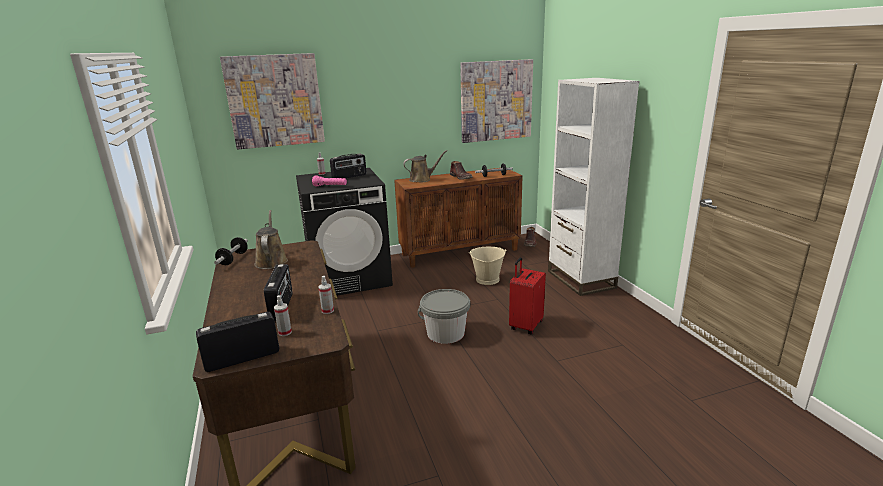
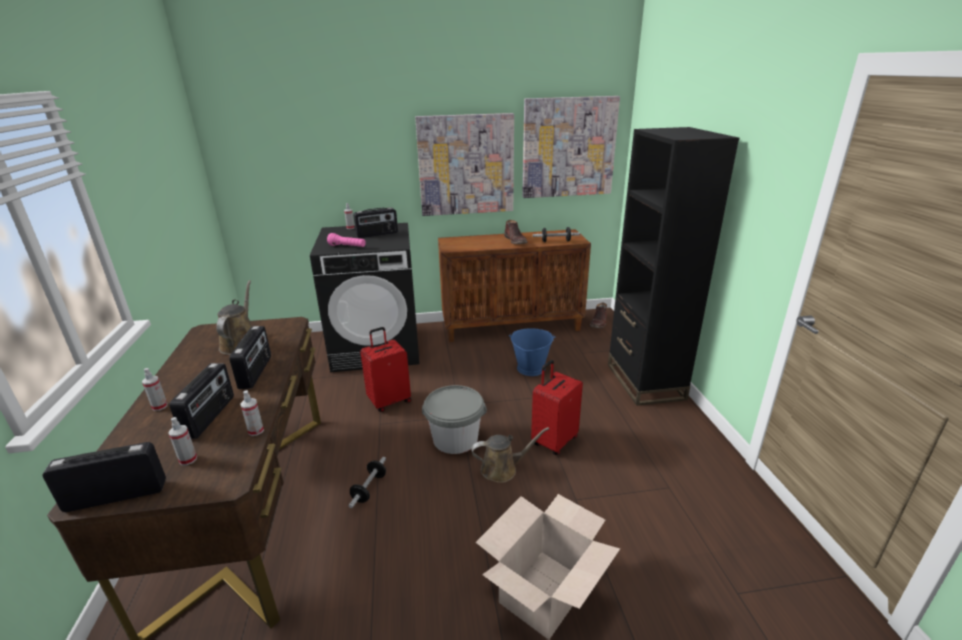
camera: 10 degrees right, 5 degrees up
dumbbell [214,237,248,265] -> dumbbell moved to [348,457,386,508]
picture [220,53,325,150] -> picture moved to [415,113,514,216]
brown watering can [403,150,447,182] -> brown watering can moved to [471,427,549,483]
beige bucket [470,247,507,285] -> blue bucket [509,328,555,376]
white bookcase [548,78,640,296] -> black bookcase [608,127,739,406]
none -> spray bottle [142,368,168,411]
none -> radio [229,326,271,389]
none -> red suitcase [360,327,411,412]
none -> cardboard box [476,494,620,640]

